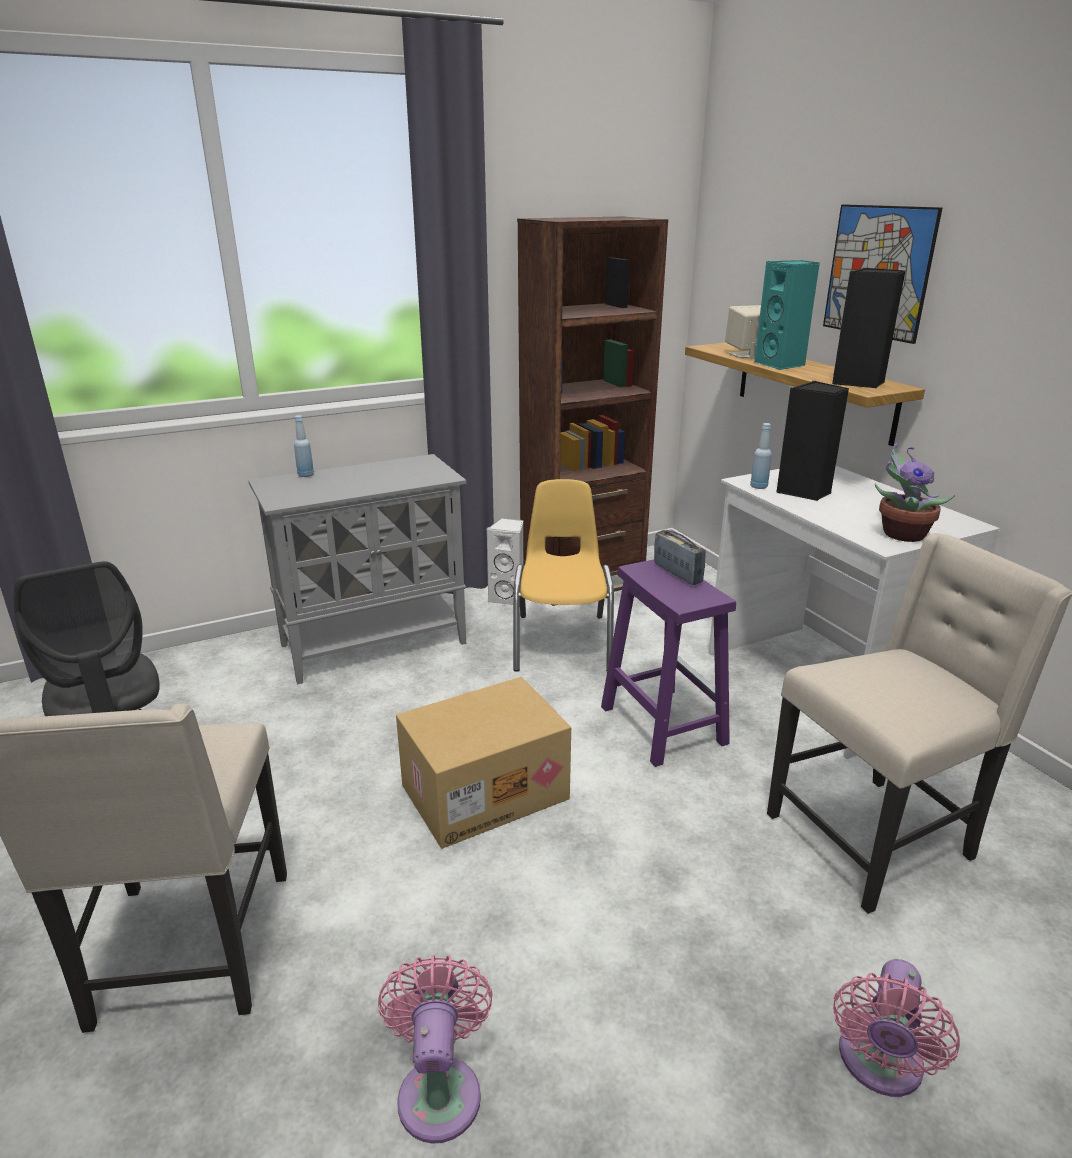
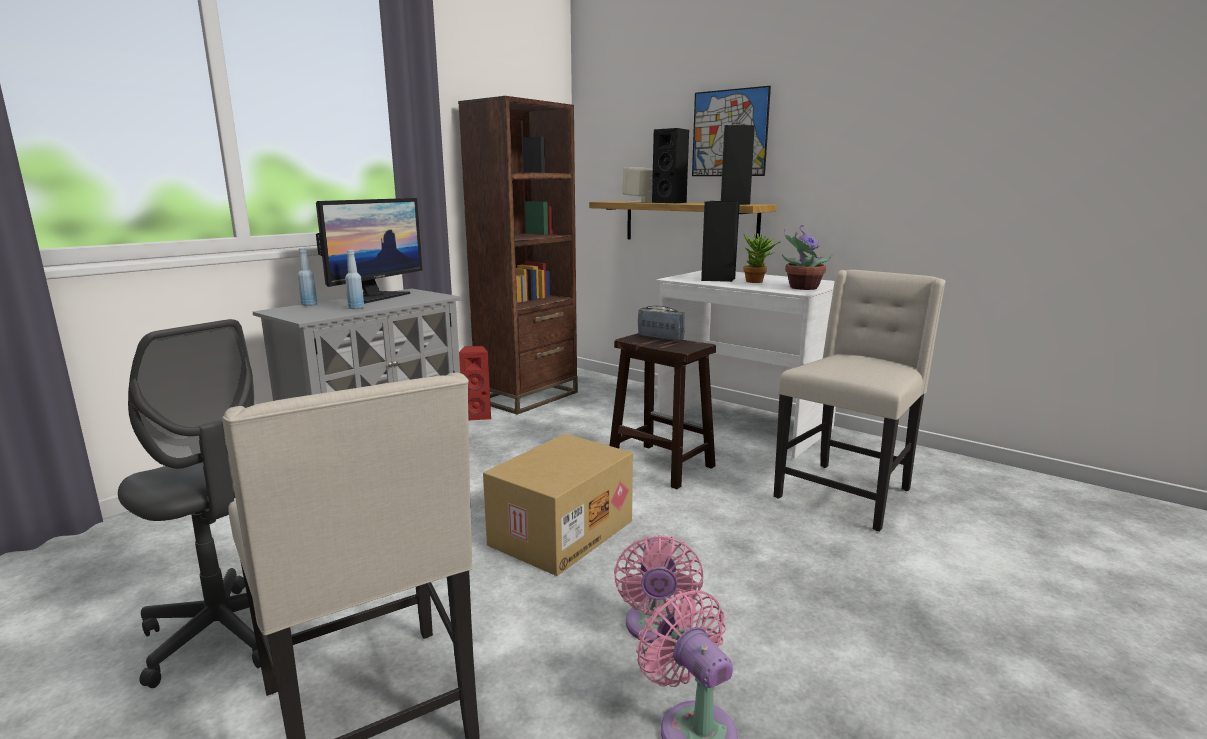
camera: 25 degrees left, 10 degrees down
white speaker [486,518,523,606] -> red speaker [459,346,492,421]
yellow chair [513,479,614,672] -> none
purple stool [601,559,736,767] -> brown stool [610,333,716,489]
blue bottle [750,423,772,489] -> blue bottle moved to [345,250,364,309]
turquoise speaker [754,260,820,370] -> black speaker [652,128,689,203]
pink fan [833,959,960,1097] -> pink fan moved to [614,535,703,643]
none -> monitor [316,198,423,303]
none -> potted plant [743,233,781,283]

